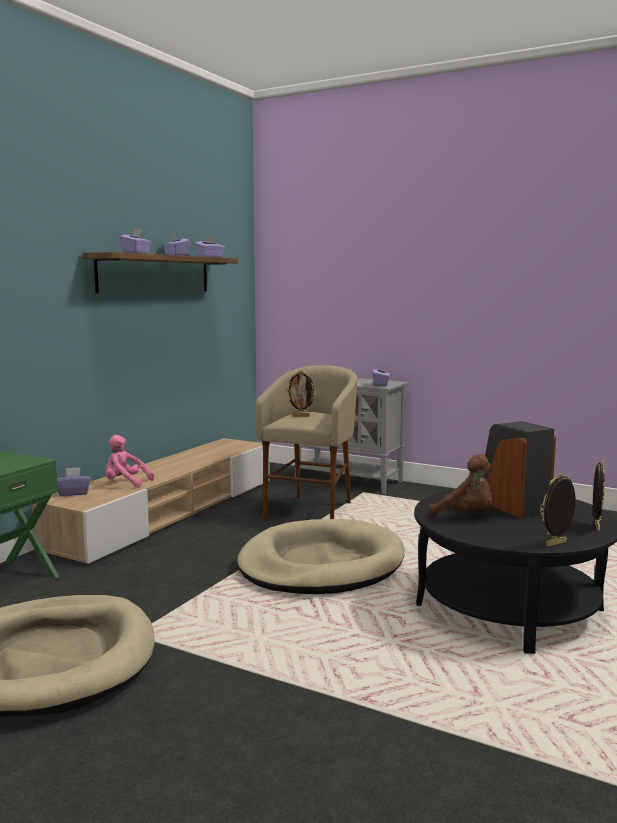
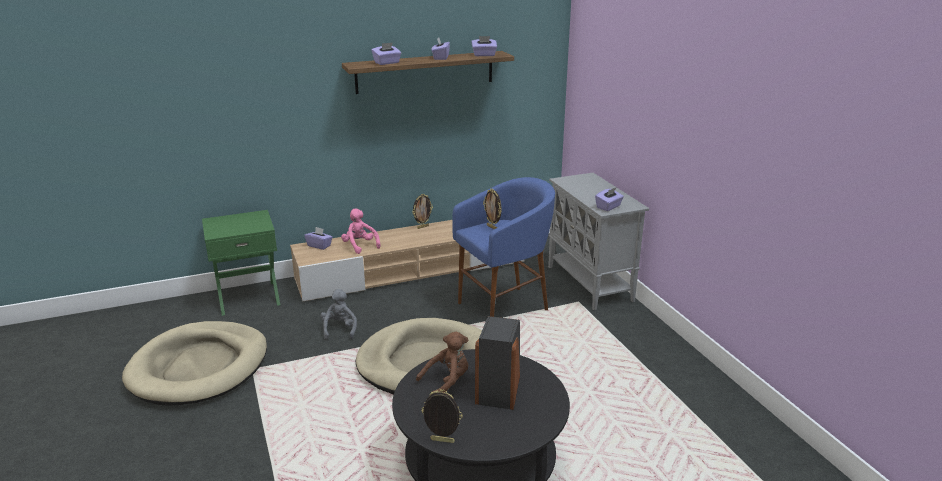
camera: 40 degrees right, 15 degrees up
beige stool [255,365,357,521] -> blue stool [452,177,555,317]
brown plush toy [430,454,493,516] -> brown plush toy turned 105 degrees counterclockwise [416,332,468,393]
picture frame [593,461,605,531] -> picture frame moved to [413,194,433,229]
none -> grey plush toy [320,289,357,339]

